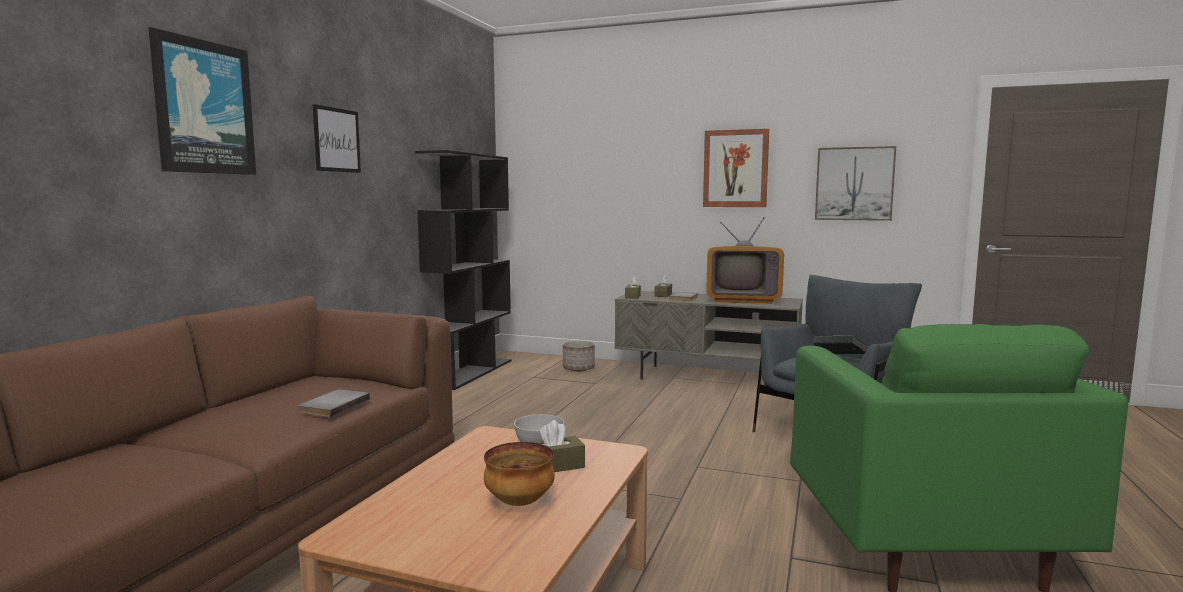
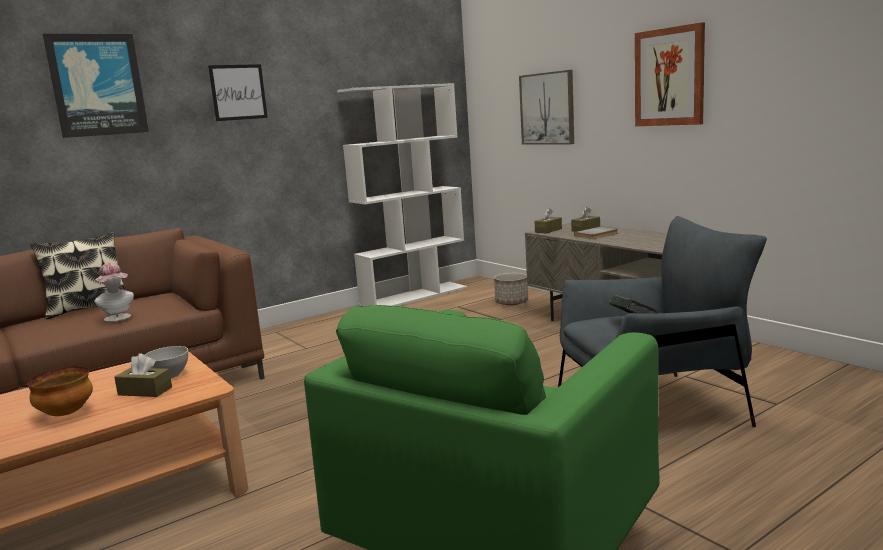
camera: 35 degrees right, 5 degrees up
grey book [297,389,370,417] -> hat [94,263,134,322]
black bookcase [415,150,512,390] -> white bookcase [337,83,467,306]
television [706,217,784,304] -> none
picture [815,146,896,221] -> picture moved to [519,70,574,145]
none -> pillow [30,231,125,319]

